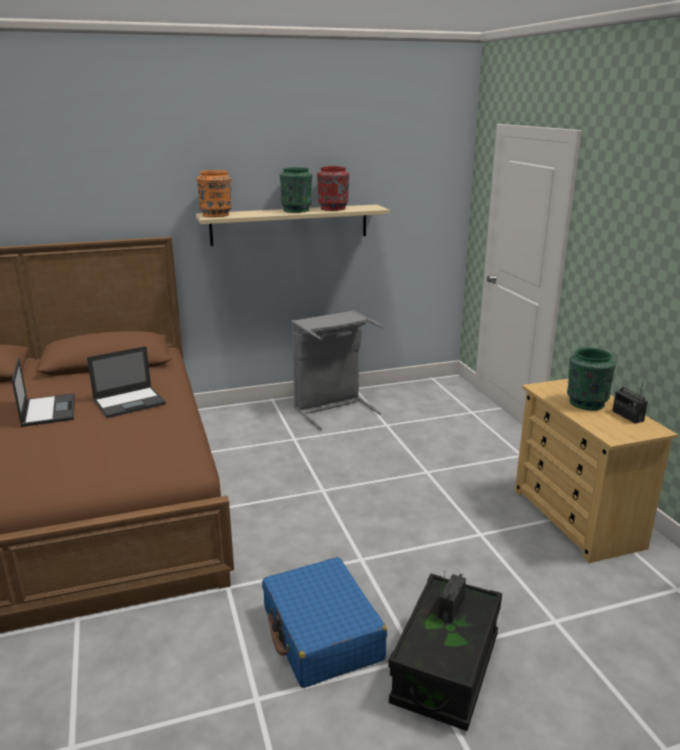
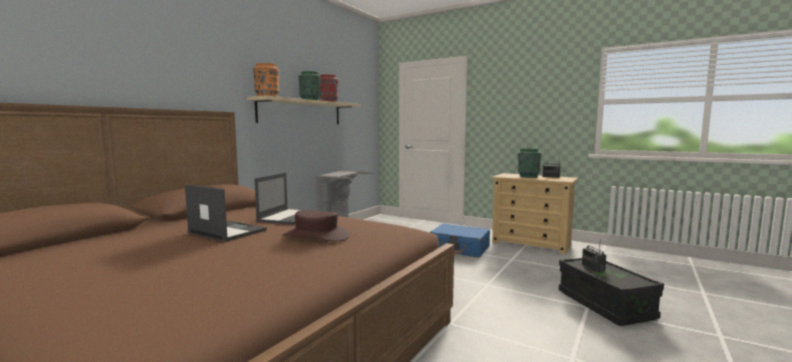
camera: 40 degrees left, 15 degrees down
blue suitcase [262,557,387,688] -> blue suitcase moved to [430,223,490,258]
none -> brown hat [283,210,350,241]

